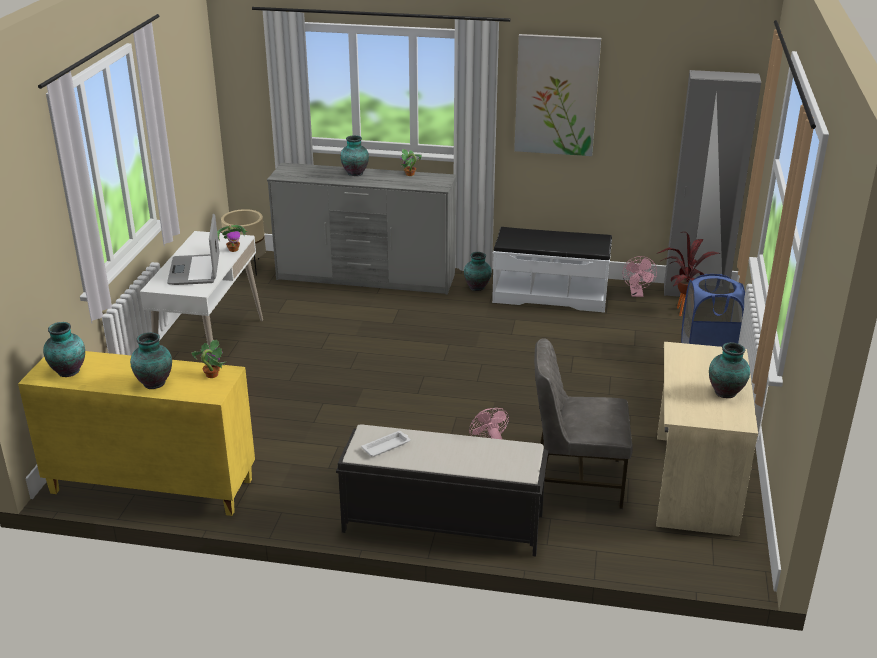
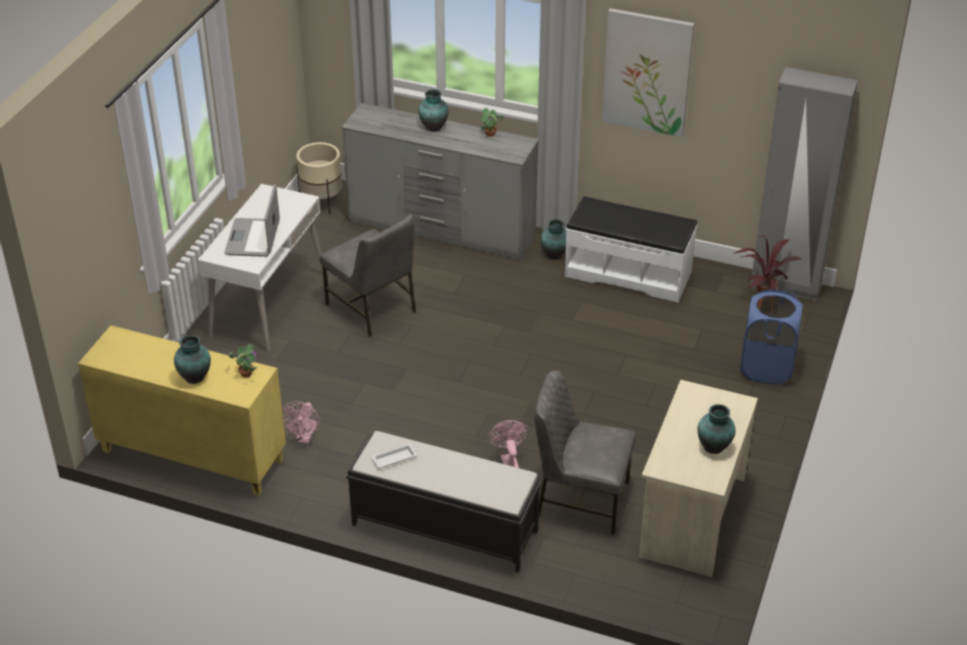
camera: 10 degrees right, 10 degrees up
vase [43,322,85,377] -> none
potted plant [217,225,248,252] -> none
pink fan [623,256,657,297] -> pink fan moved to [282,401,320,444]
none -> grey chair [320,214,416,337]

